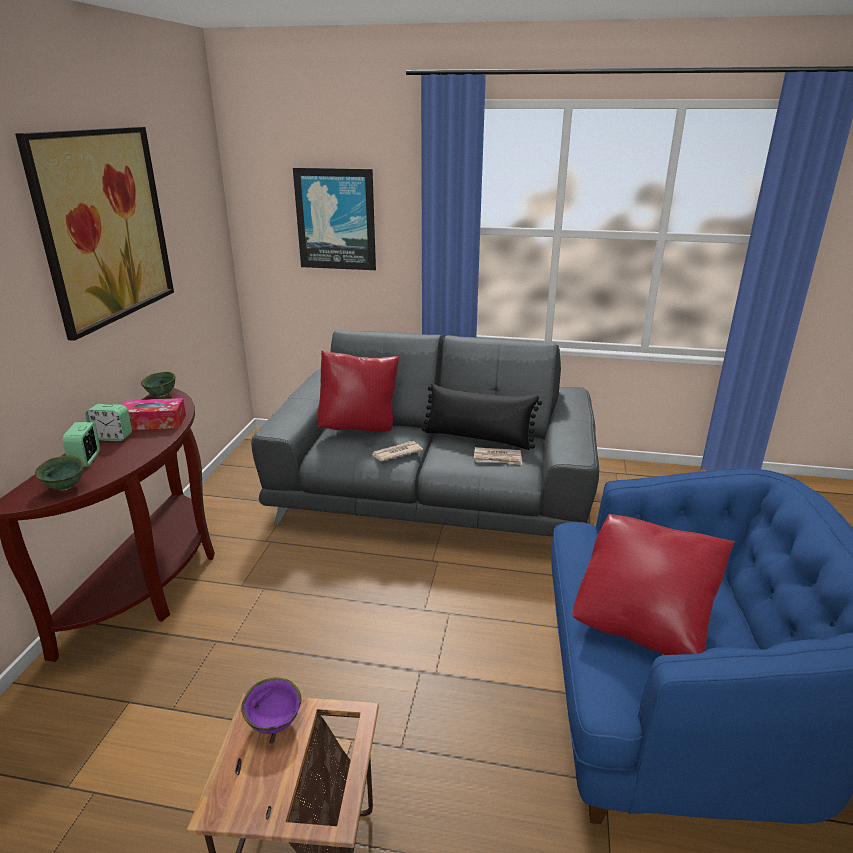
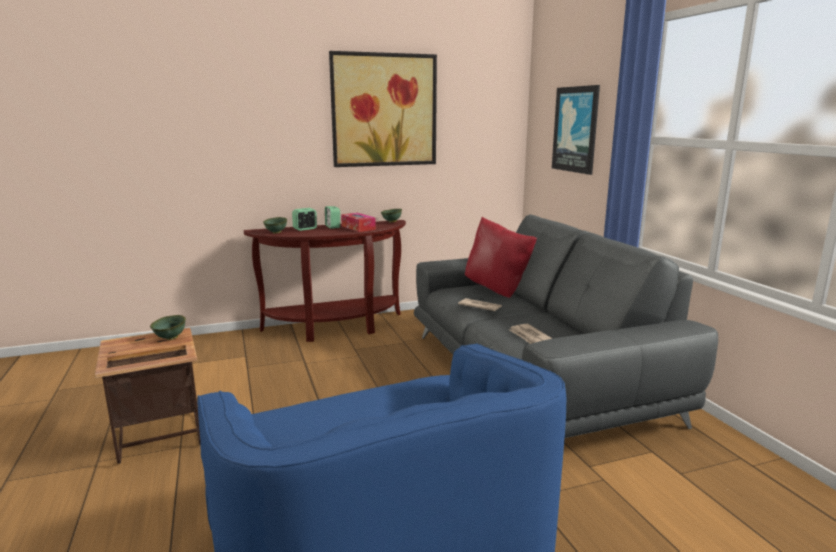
camera: 60 degrees right, 10 degrees down
purple bowl [241,677,301,734] -> green bowl [150,315,186,340]
black pillow [422,384,542,450] -> none
red pillow [572,514,735,655] -> none

